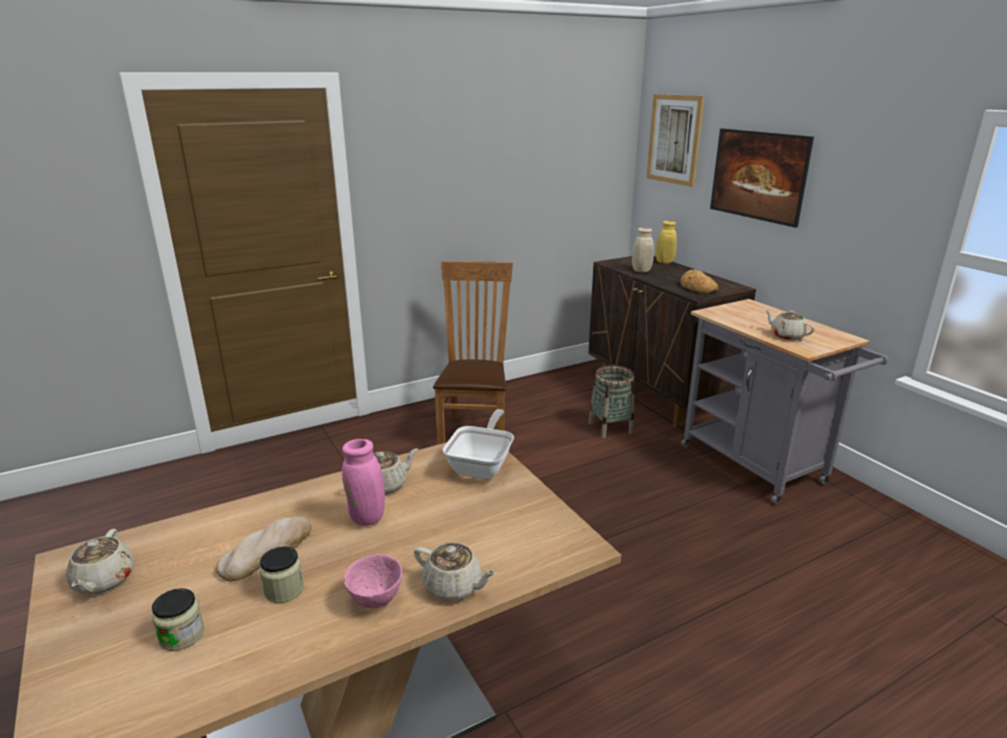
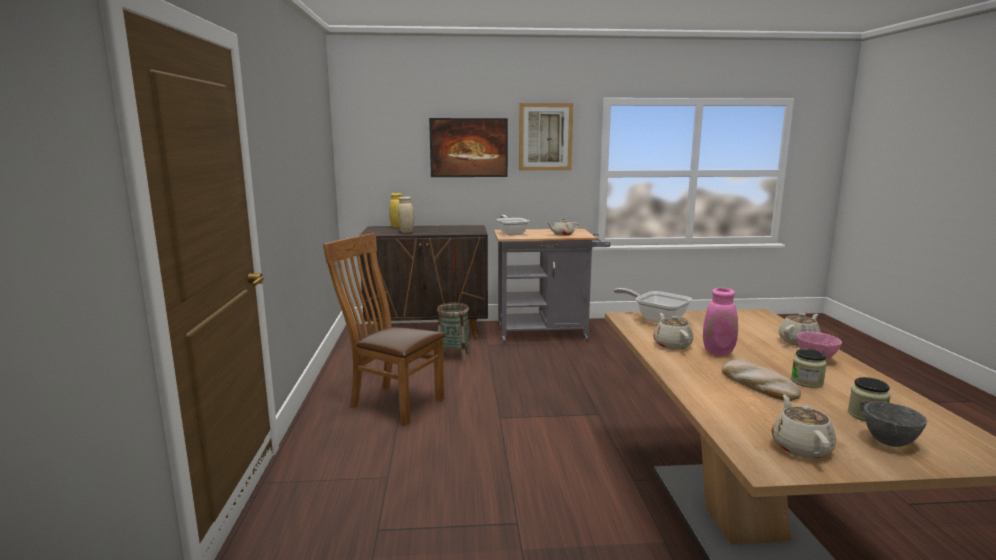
camera: 65 degrees left, 10 degrees down
beige teapot [66,529,134,594] -> beige teapot turned 105 degrees counterclockwise [771,395,836,458]
picture [647,94,705,187] -> picture moved to [519,103,573,170]
bread [681,270,718,294] -> none
none -> frying pan [497,215,529,235]
none -> grey bowl [864,402,927,447]

